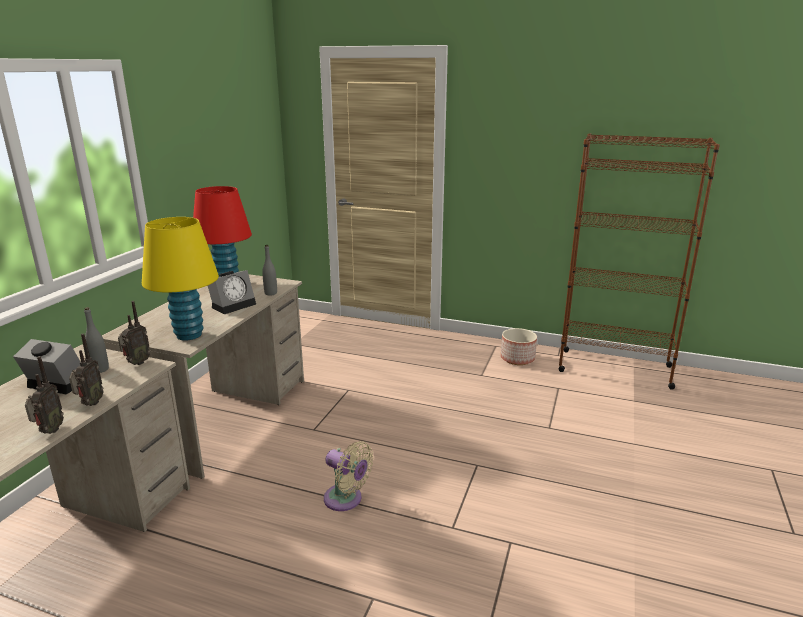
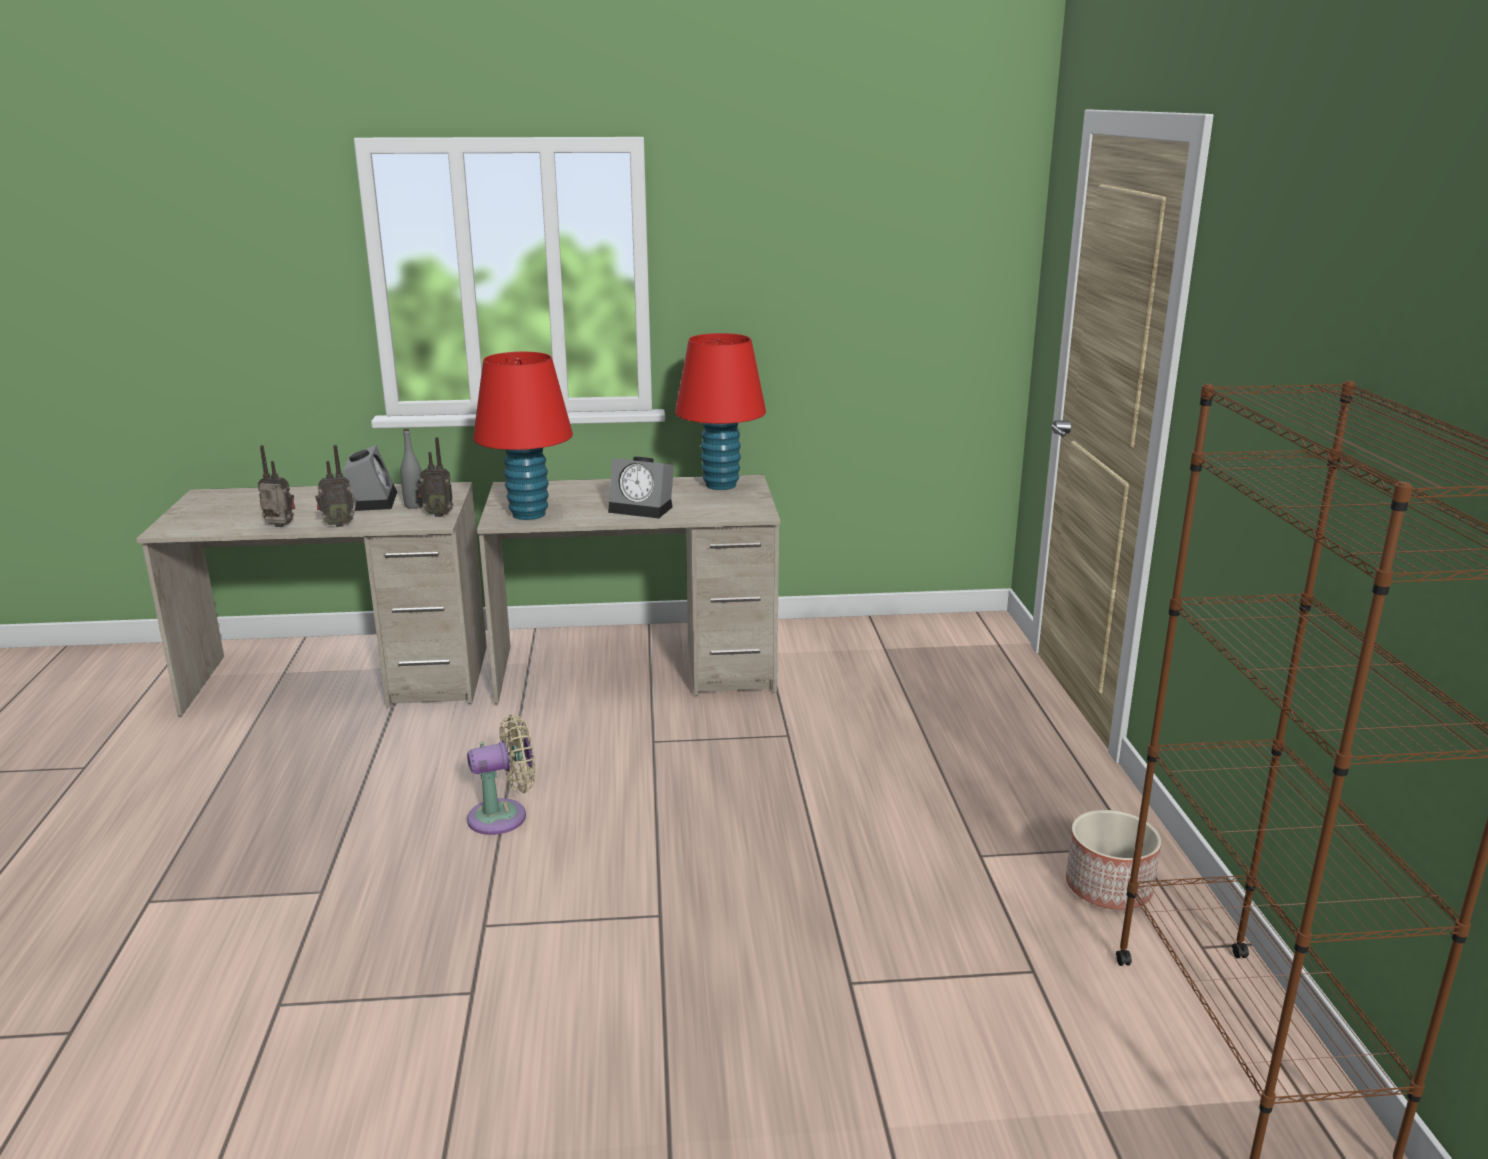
camera: 65 degrees right, 0 degrees up
radio [25,356,64,434] -> radio turned 150 degrees counterclockwise [258,445,295,527]
yellow table lamp [142,217,219,341] -> red table lamp [473,352,573,520]
grey bottle [262,245,277,296] -> none
beige fan [324,441,373,511] -> beige fan turned 120 degrees counterclockwise [467,715,536,835]

